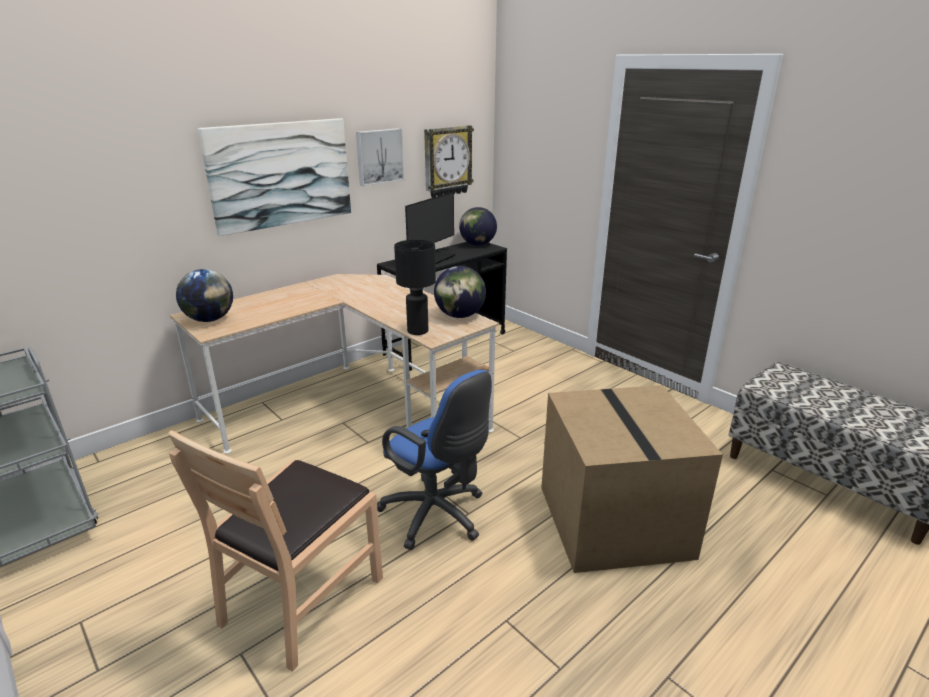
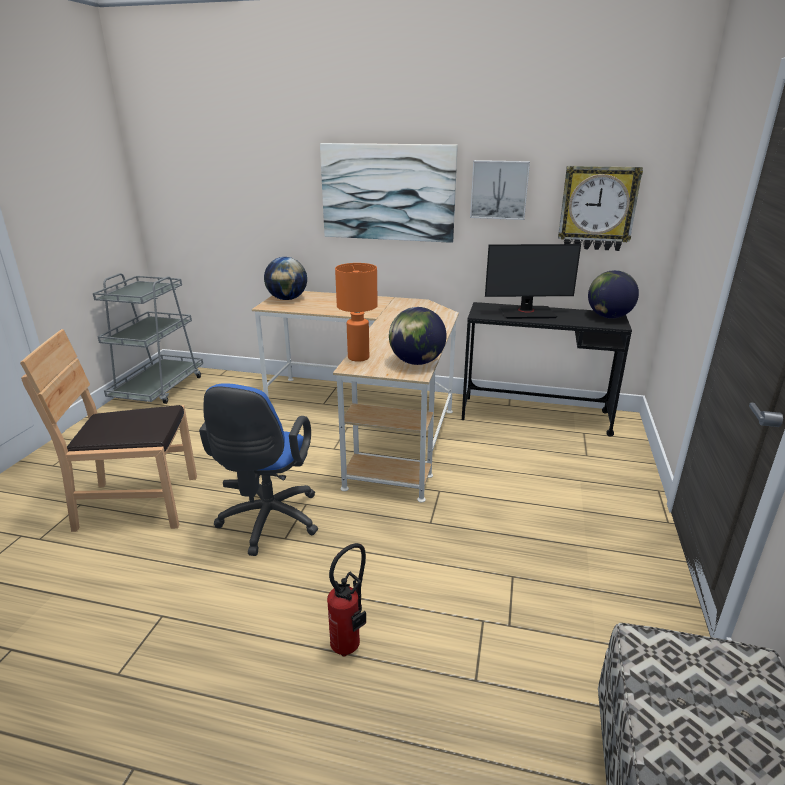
camera: 55 degrees right, 0 degrees up
black table lamp [394,239,436,335] -> orange table lamp [335,263,378,362]
cardboard box [541,385,723,573] -> fire extinguisher [327,543,366,656]

